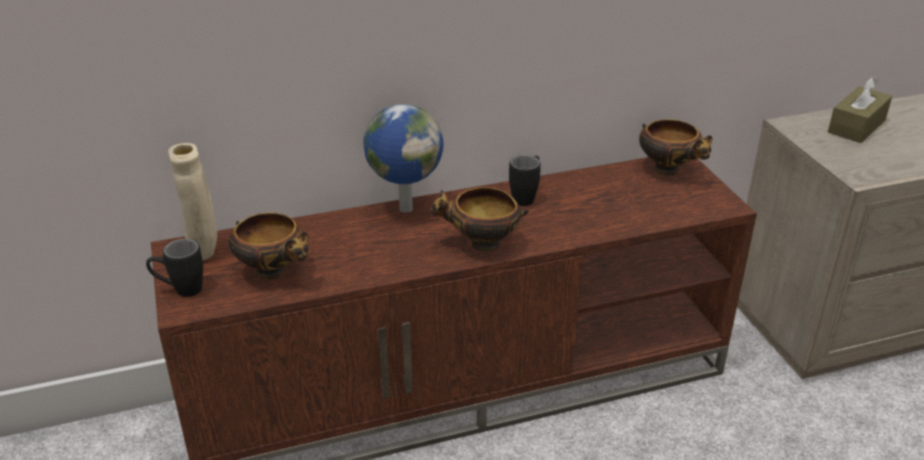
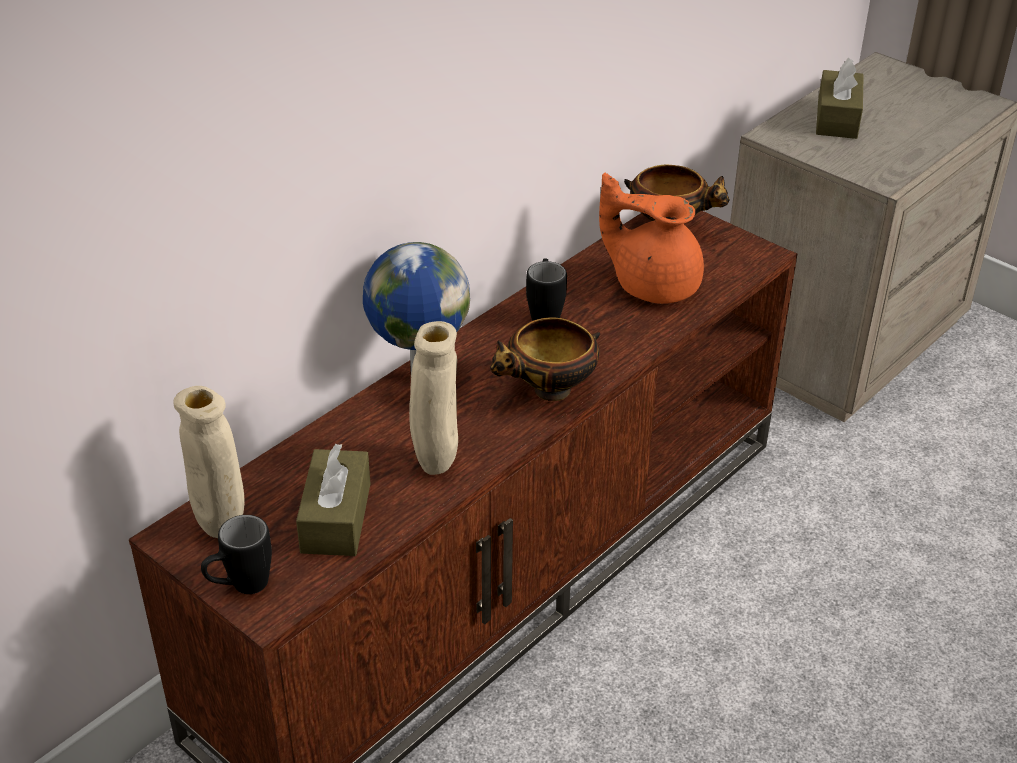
camera: 30 degrees left, 5 degrees up
bowl [228,212,308,280] -> brown tissue box [296,444,371,556]
none -> beige vase [409,321,458,475]
none -> orange teapot [599,173,704,304]

